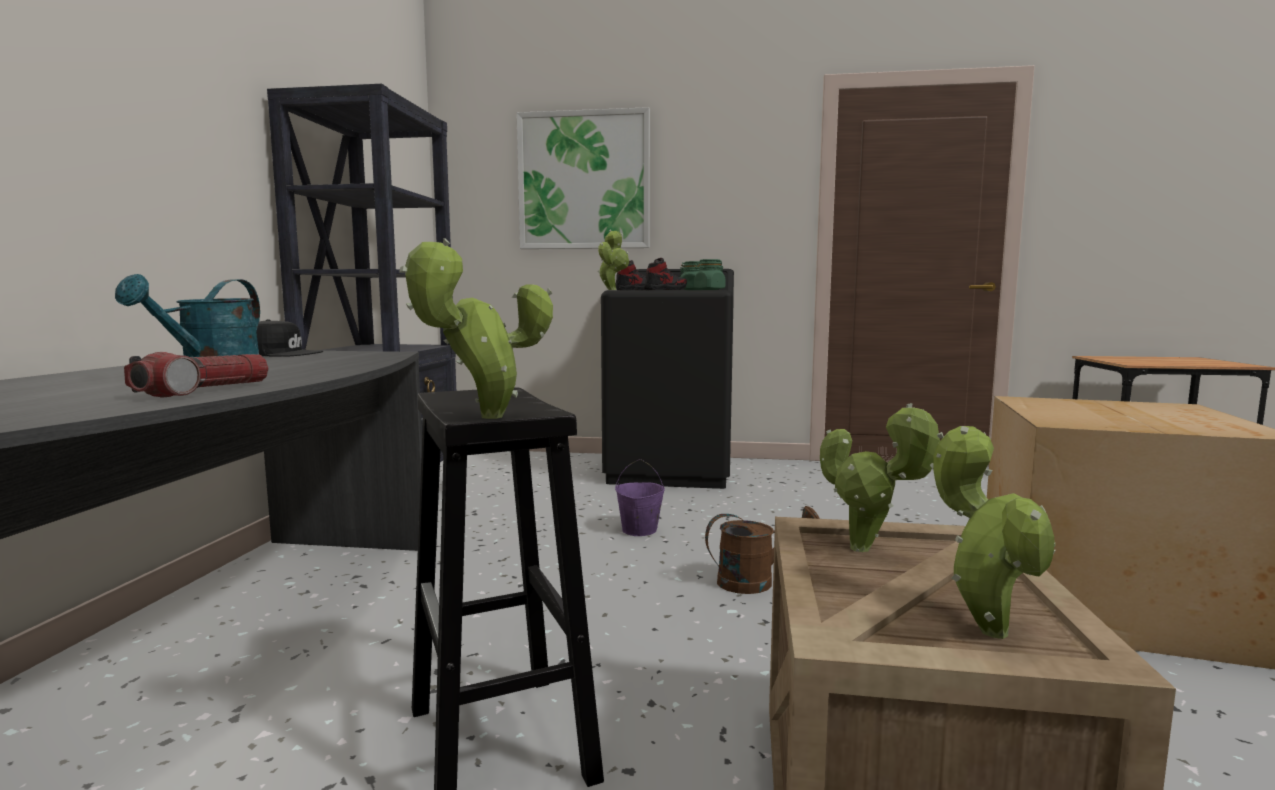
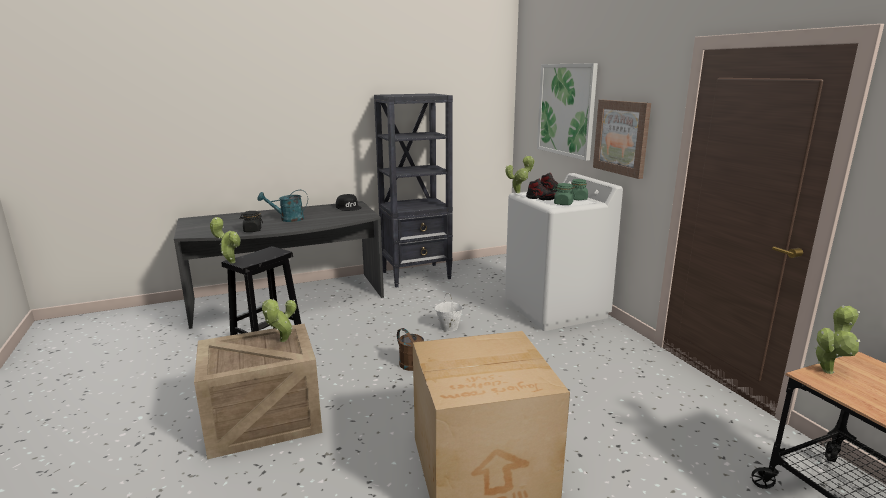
camera: 60 degrees right, 10 degrees up
flashlight [124,352,269,398] -> black jar [239,211,263,232]
black washing machine [601,269,734,489] -> white washing machine [505,173,623,331]
purple bucket [615,459,665,536] -> white bucket [435,293,463,331]
potted plant [933,426,1056,639] -> potted plant moved to [814,305,860,374]
none -> picture [593,100,651,179]

